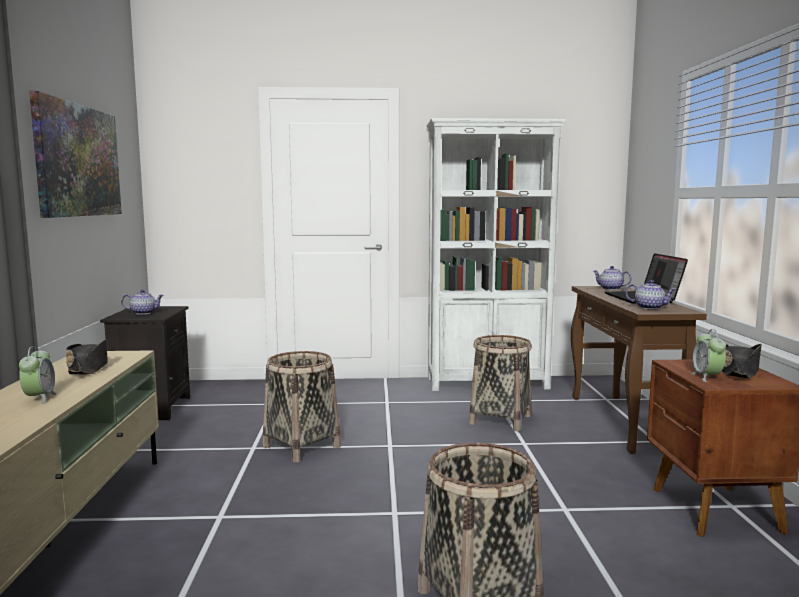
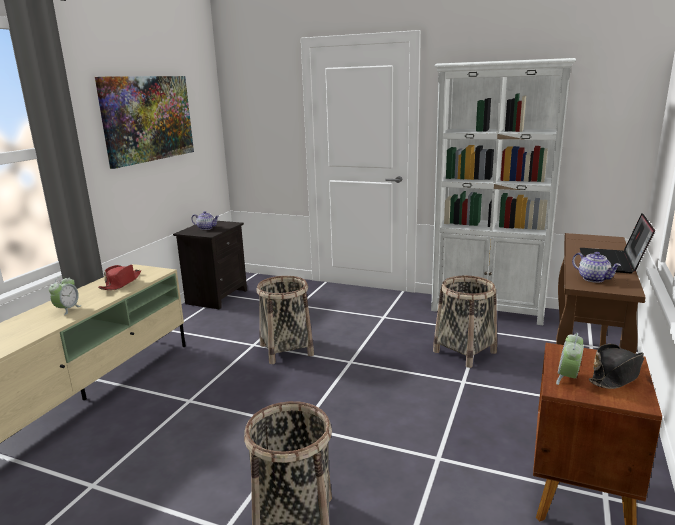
camera: 25 degrees right, 10 degrees up
black hat [66,339,108,374] -> red hat [98,265,141,290]
teapot [593,266,631,290] -> none

